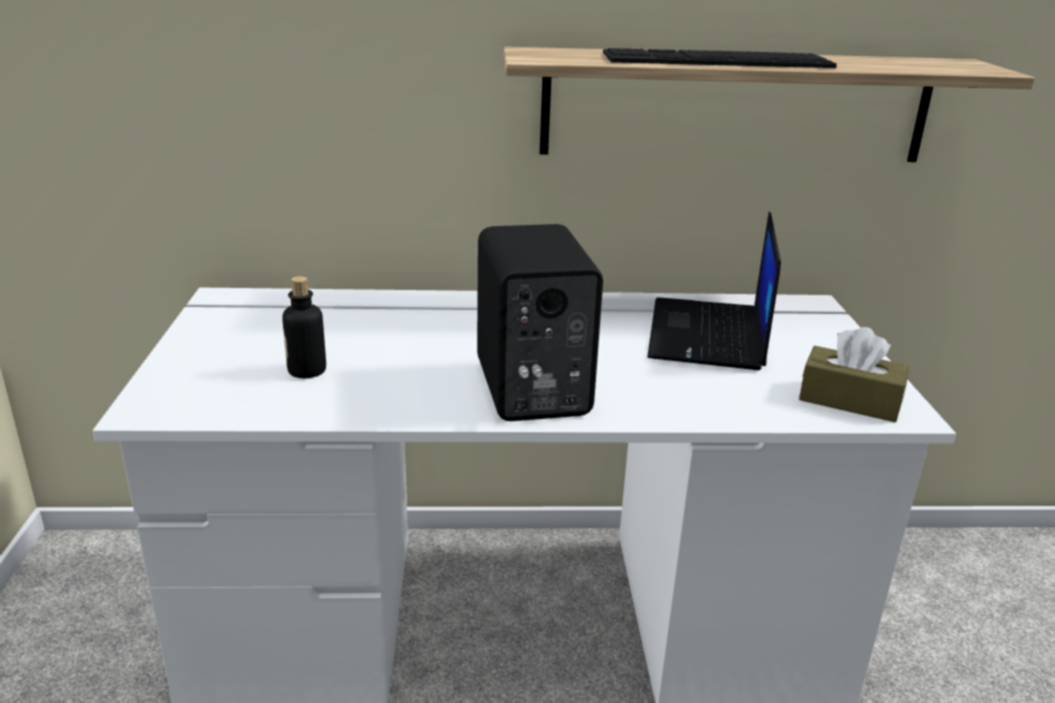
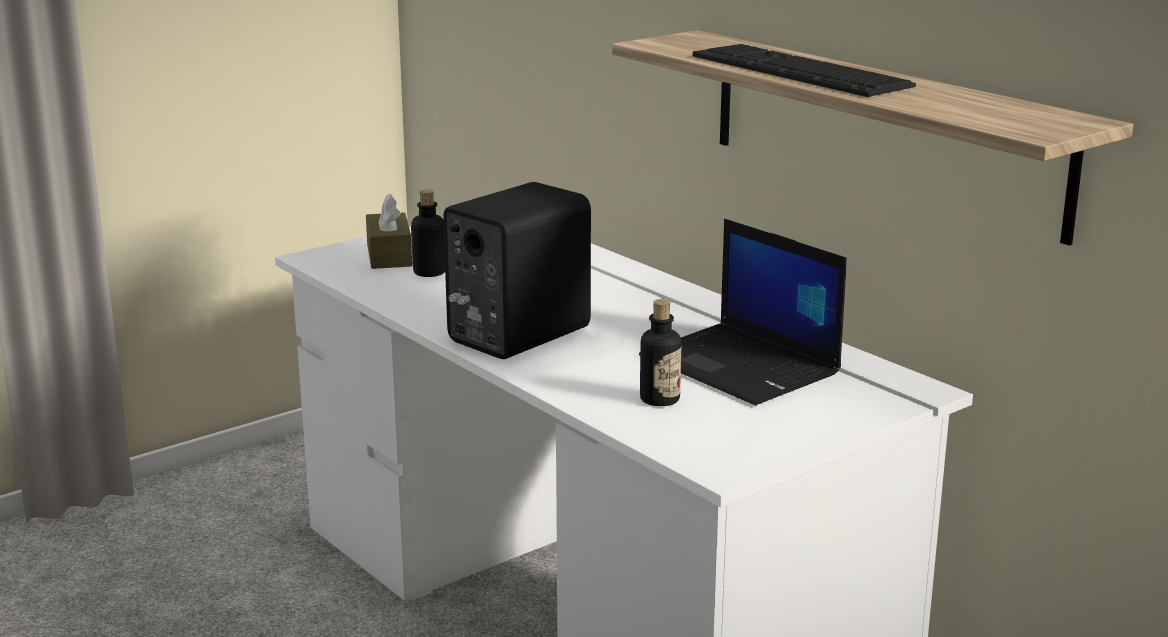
camera: 55 degrees right, 5 degrees down
laptop [647,212,781,370] -> laptop turned 105 degrees counterclockwise [639,218,847,405]
brown tissue box [799,327,909,422] -> brown tissue box moved to [366,193,412,269]
none -> bottle [640,299,681,406]

